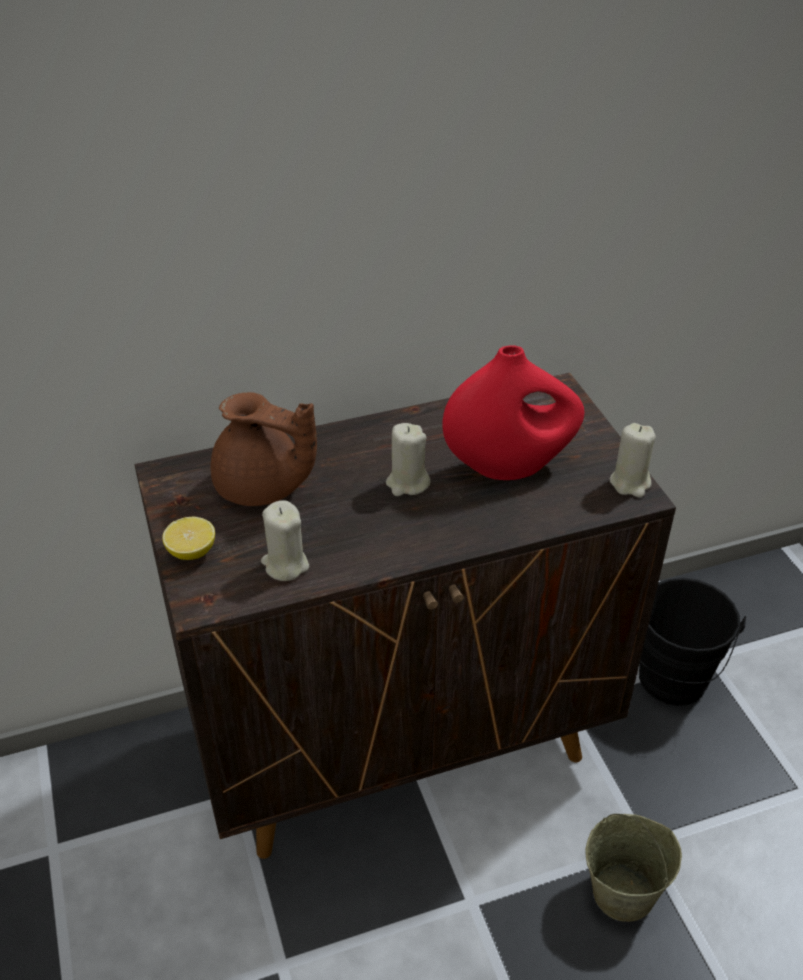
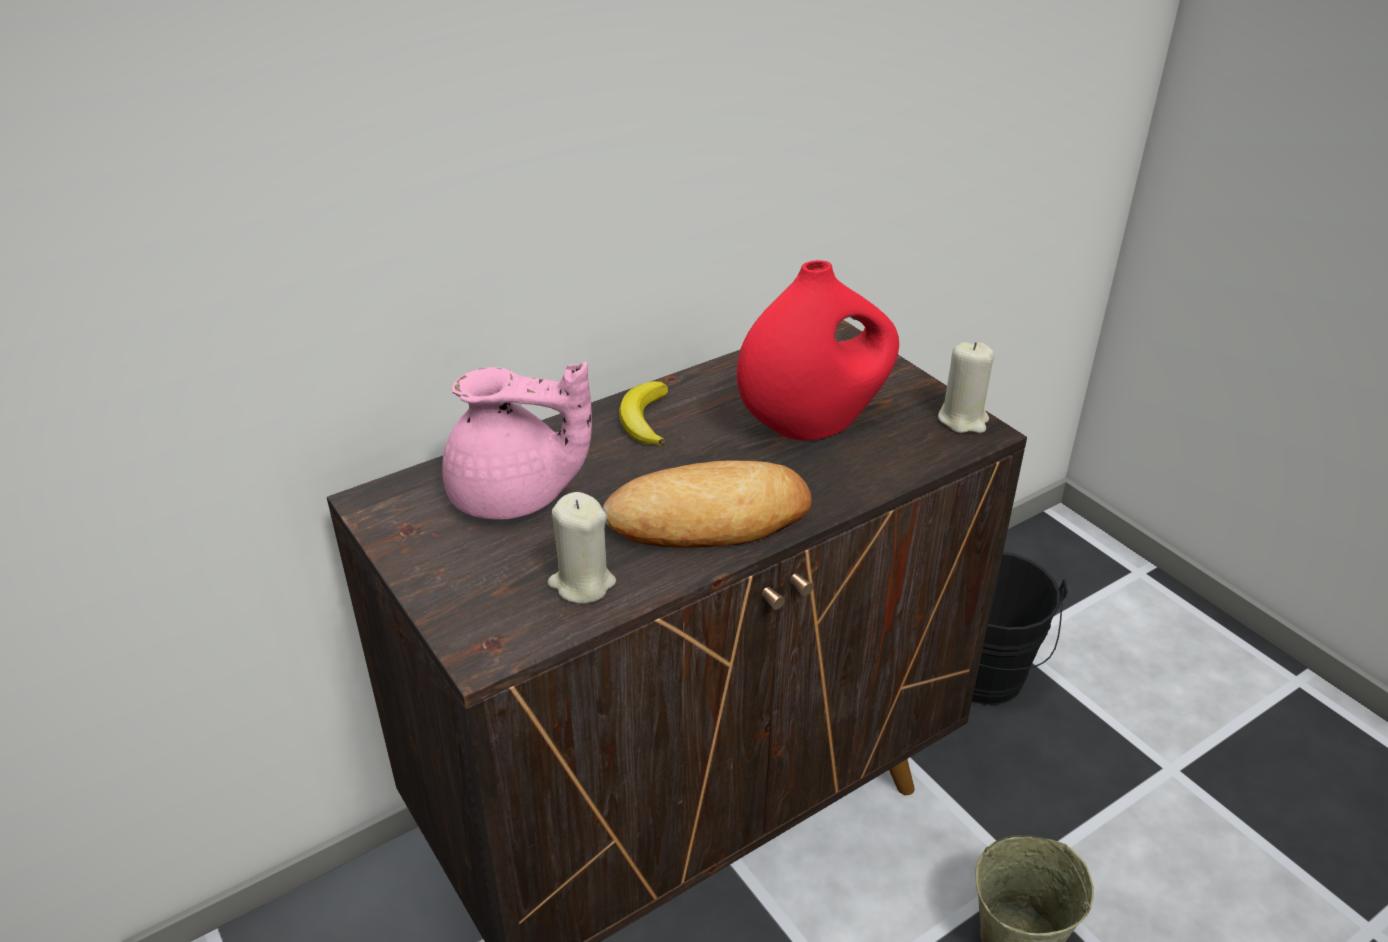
camera: 15 degrees left, 5 degrees down
lemon [162,517,215,560] -> none
brown teapot [211,392,317,506] -> pink teapot [443,362,592,519]
beige candle [386,423,430,496] -> none
none -> bread [602,461,812,548]
none -> banana [619,381,668,445]

